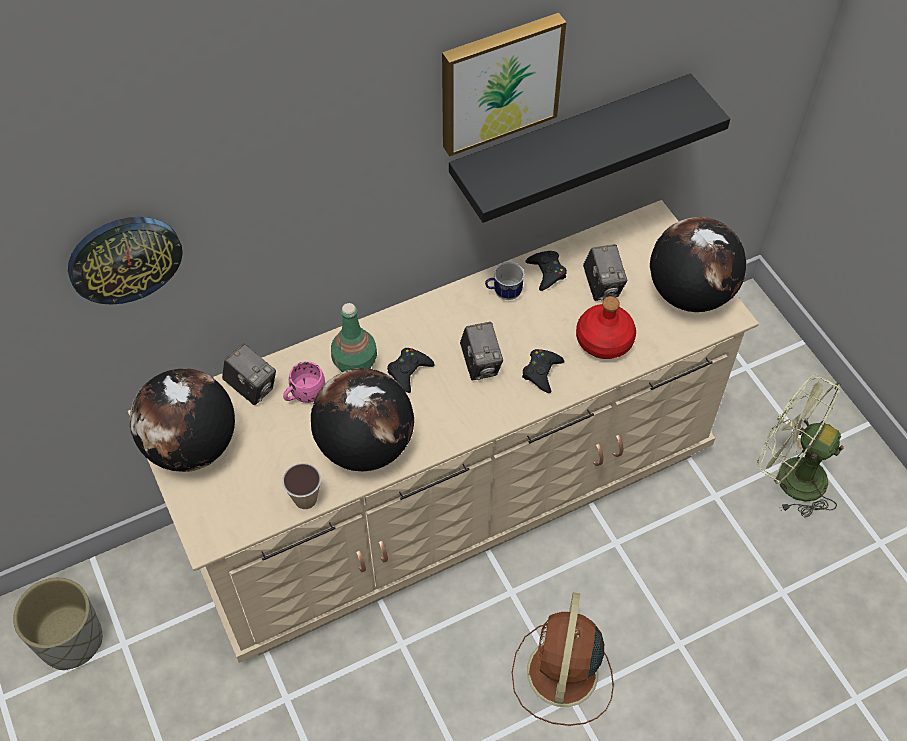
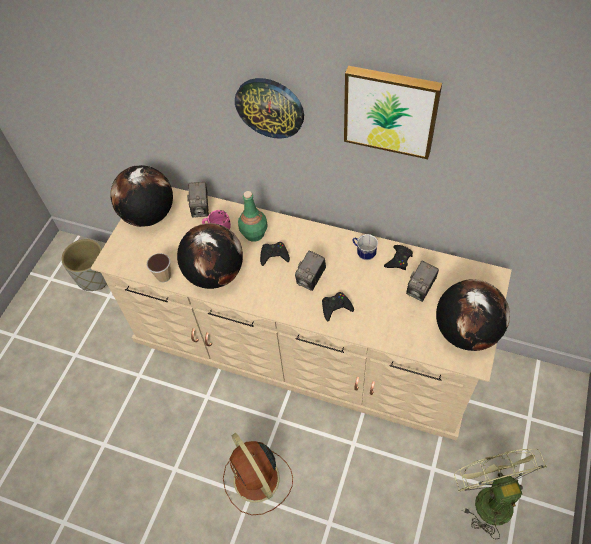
camera: 50 degrees right, 0 degrees up
wall clock [68,217,183,305] -> wall clock moved to [235,78,304,139]
black shelf [449,73,730,223] -> none
brown fan [512,592,614,726] -> brown fan turned 90 degrees counterclockwise [223,433,293,515]
red bottle [576,296,636,359] -> none

